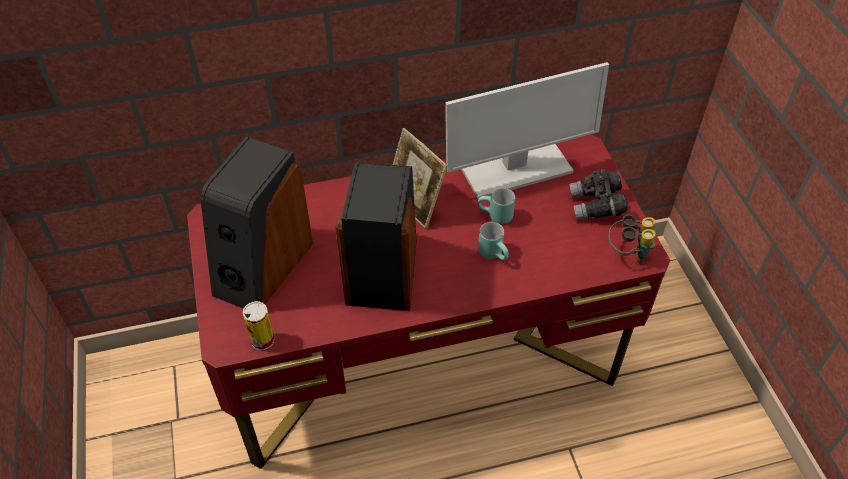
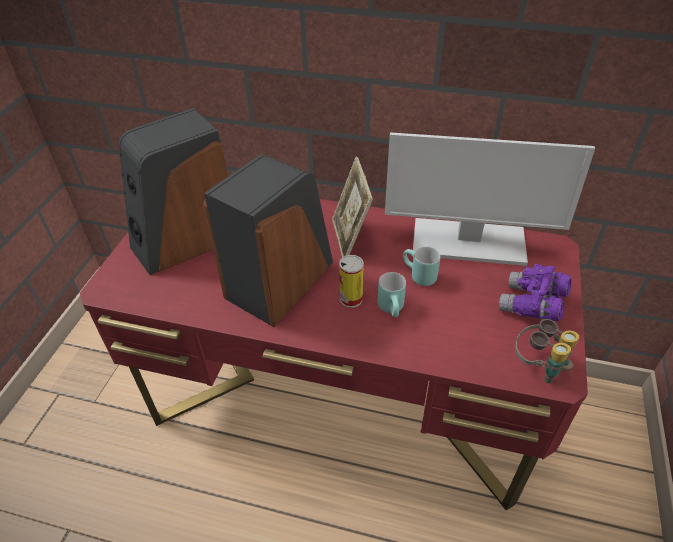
camera: 30 degrees right, 5 degrees down
can [243,301,275,350] -> can moved to [339,255,364,308]
grey binoculars [569,169,628,220] -> purple binoculars [499,264,572,321]

